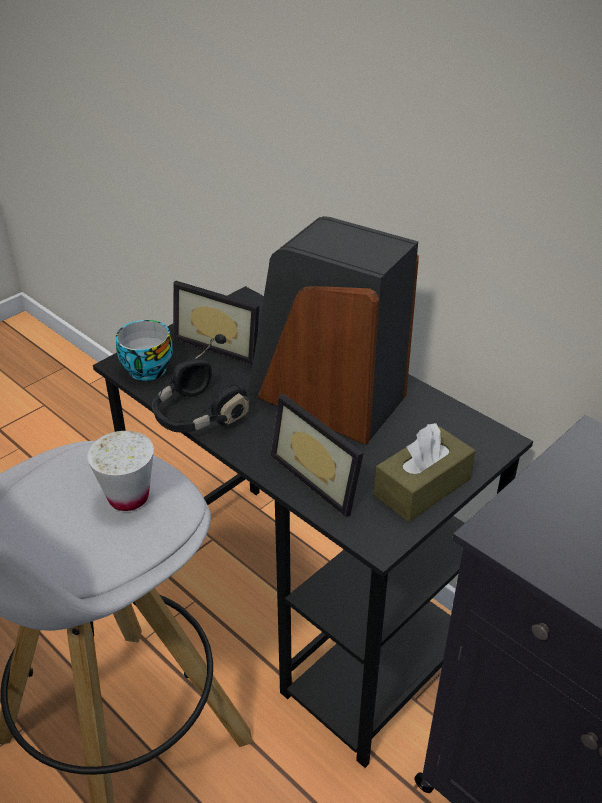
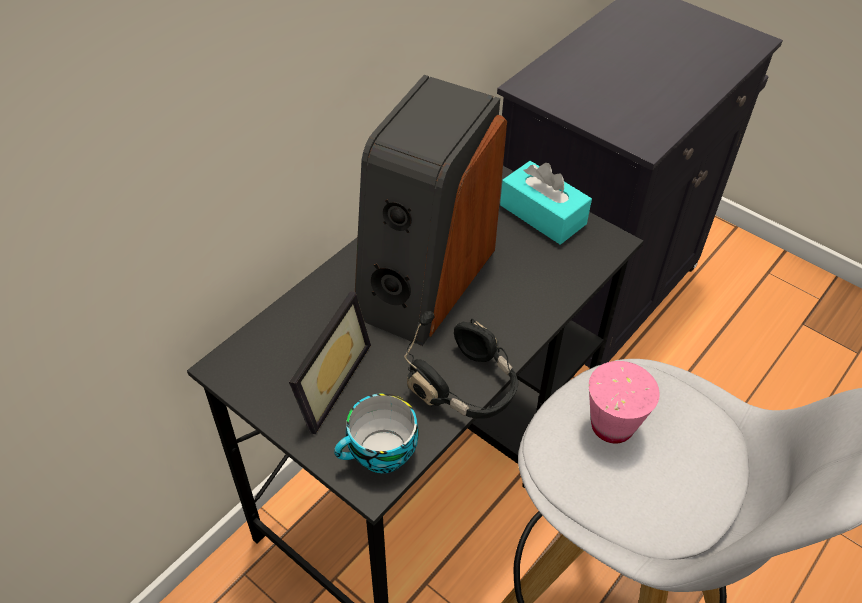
camera: 95 degrees left, 10 degrees up
white cup [87,431,154,511] -> pink cup [589,361,660,444]
picture frame [271,394,364,517] -> none
brown tissue box [374,423,476,522] -> turquoise tissue box [500,161,592,245]

